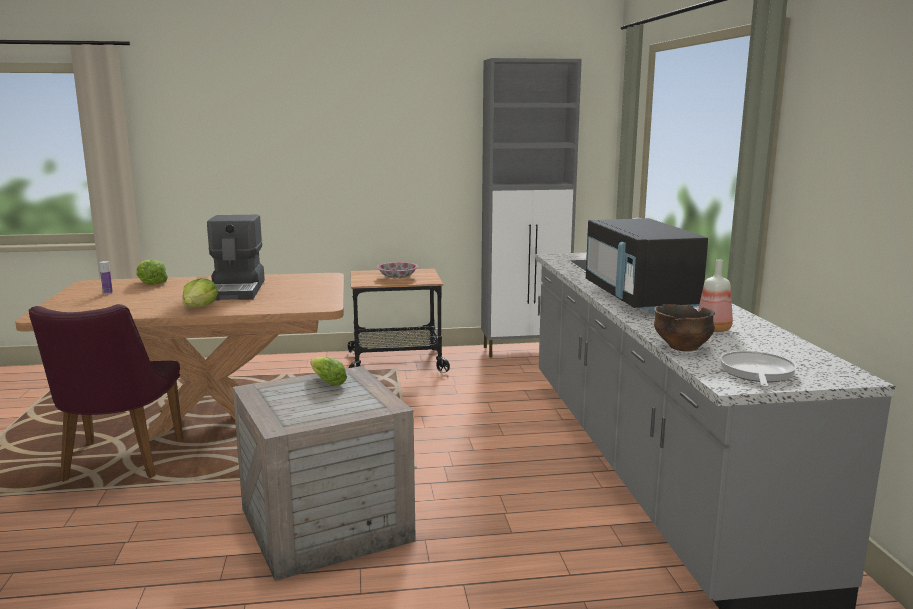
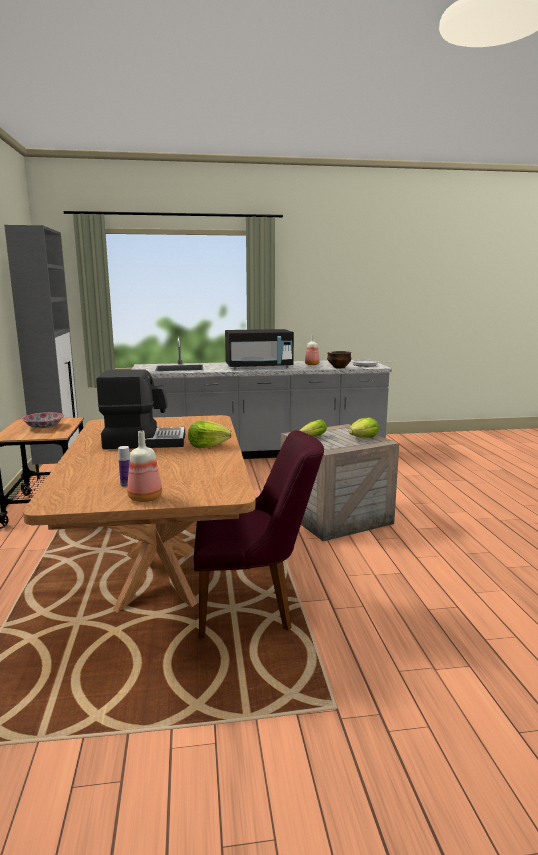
camera: 90 degrees left, 0 degrees up
lettuce [136,260,168,285] -> lettuce moved to [349,417,379,438]
none -> bottle [127,431,162,502]

